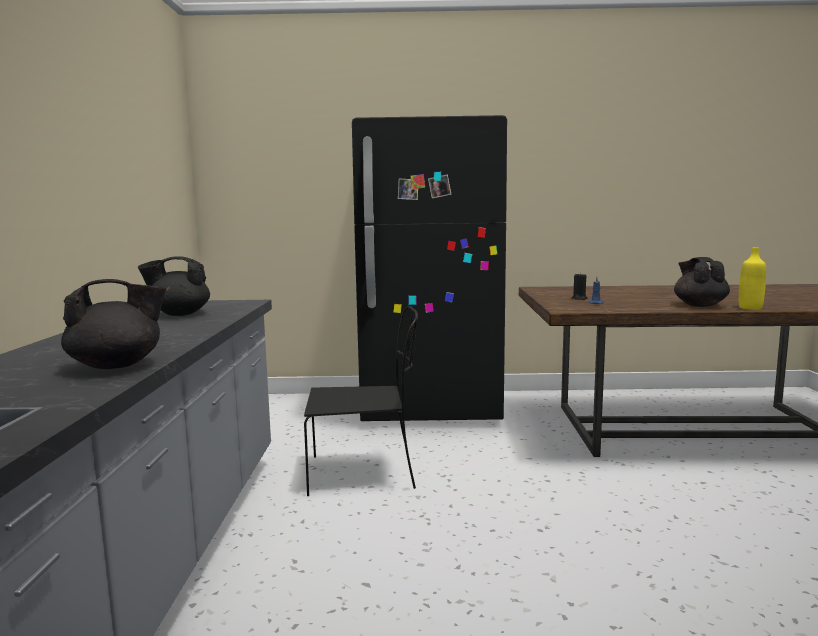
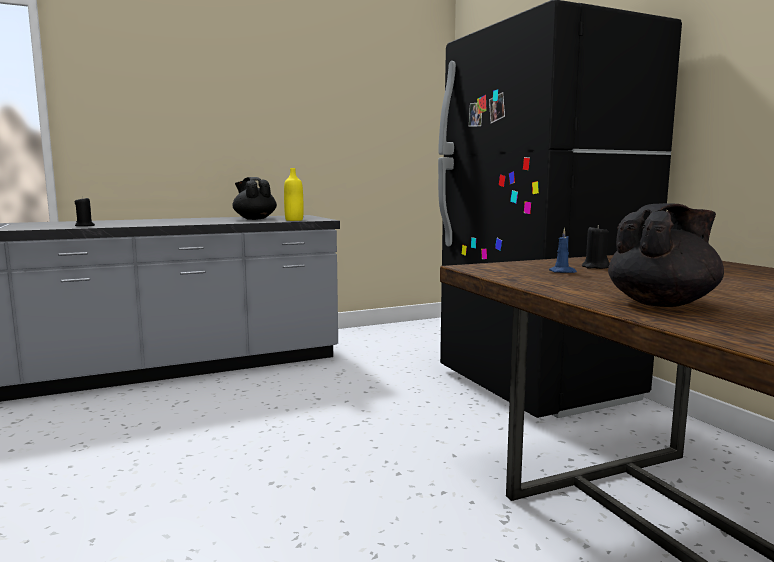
camera: 65 degrees right, 0 degrees up
black teapot [61,279,166,369] -> black candle [75,197,95,226]
black chair [304,306,418,496] -> none
yellow bottle [739,248,766,310] -> yellow bottle moved to [284,168,304,221]

